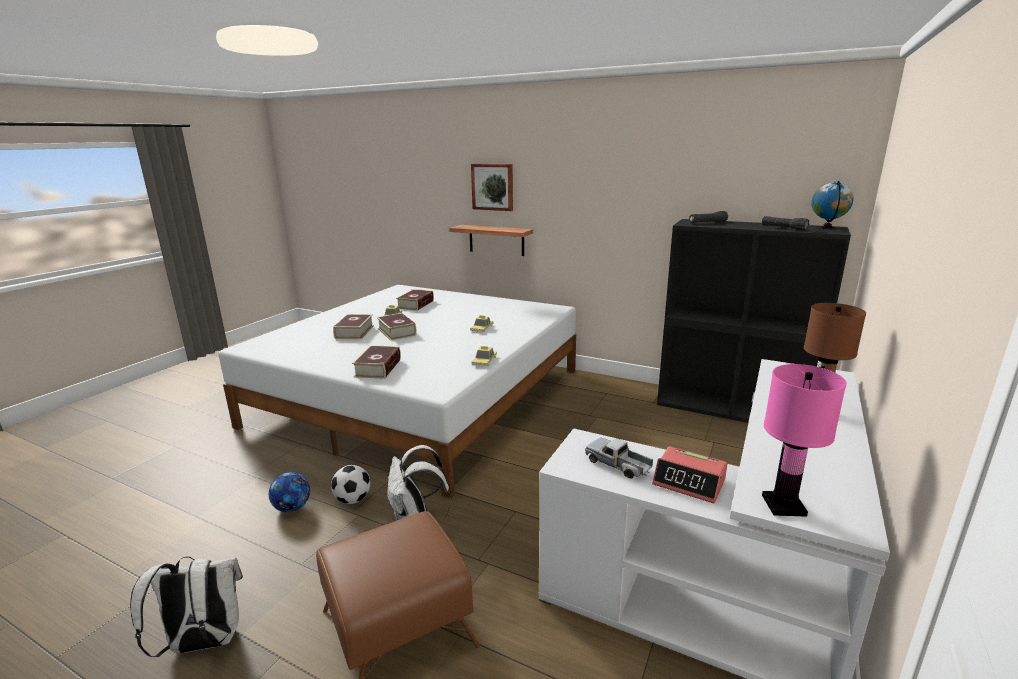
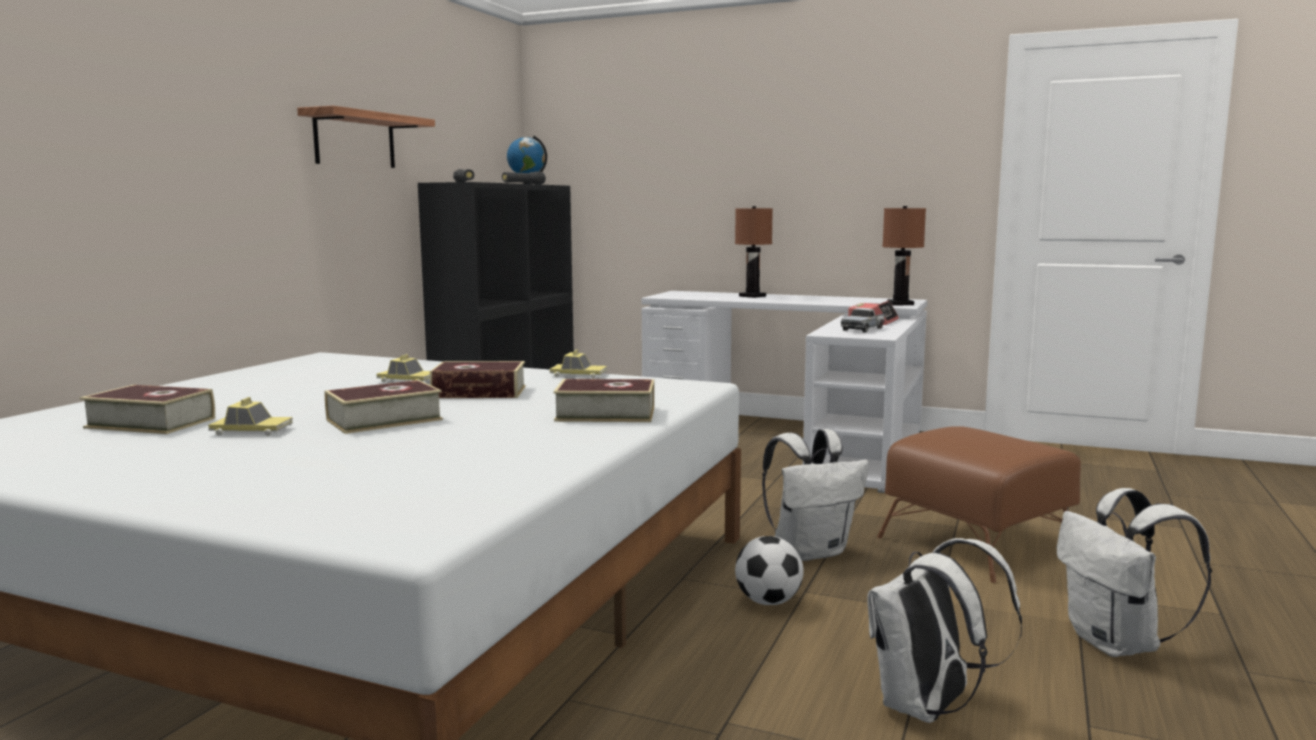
camera: 95 degrees left, 10 degrees down
football [269,472,310,512] -> none
book [333,314,374,339] -> book moved to [430,361,526,398]
shelf [449,225,533,256] -> shelf moved to [297,106,435,168]
picture [471,164,513,211] -> none
pink table lamp [762,364,847,517] -> brown table lamp [882,206,926,305]
none -> white backpack [867,538,1022,723]

